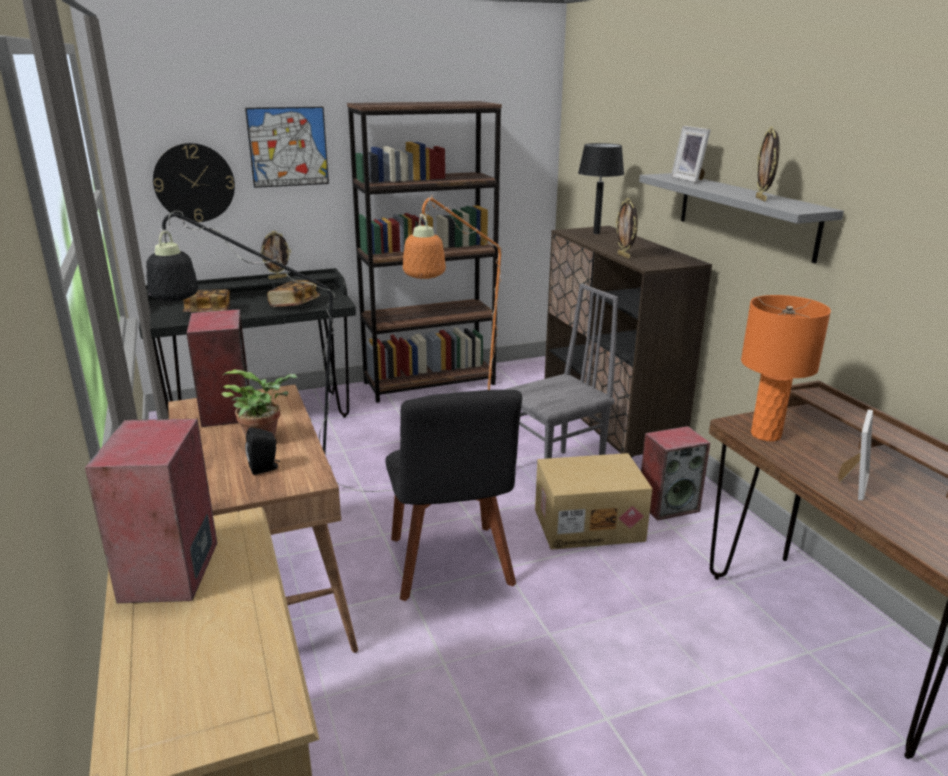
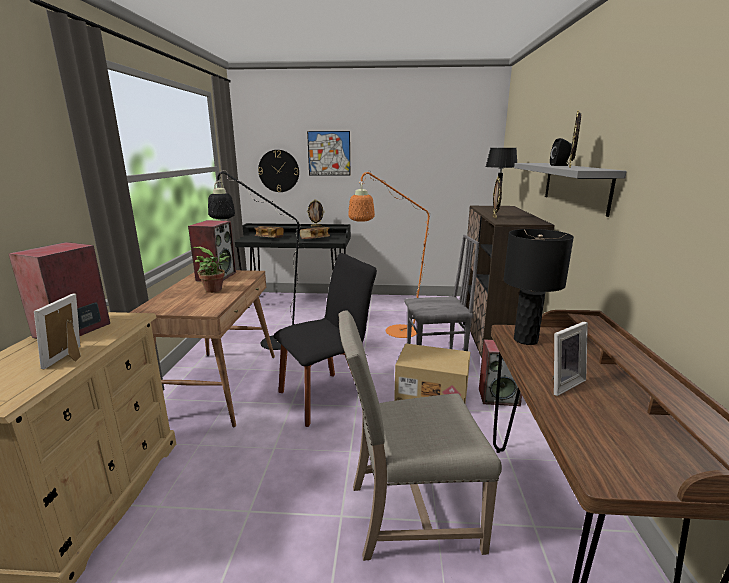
camera: 25 degrees right, 5 degrees down
black speaker [245,427,280,475] -> black speaker moved to [550,138,572,166]
brown bookcase [347,101,502,403] -> none
black chair [385,390,522,601] -> black chair turned 135 degrees counterclockwise [273,253,377,427]
picture frame [671,126,711,183] -> picture frame moved to [34,293,81,370]
orange table lamp [741,295,831,441] -> black table lamp [503,229,574,345]
none -> beige chair [338,310,502,561]

